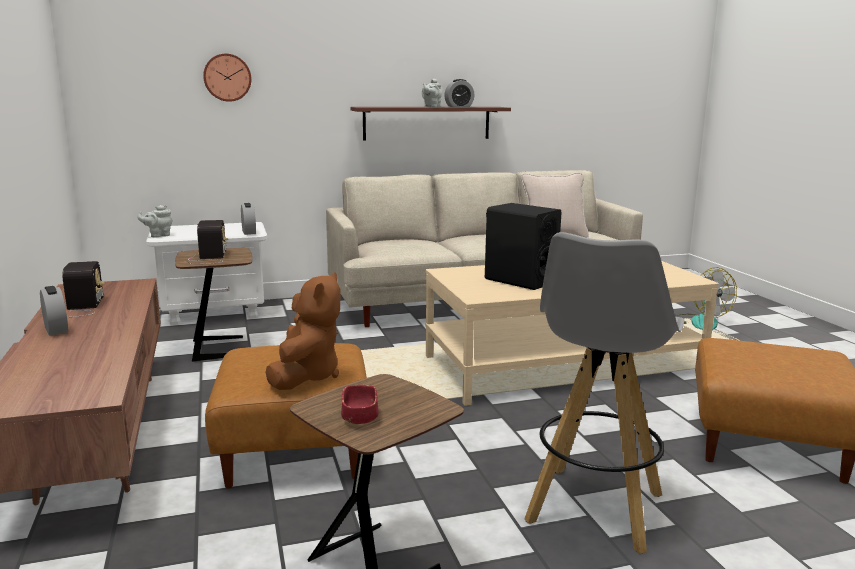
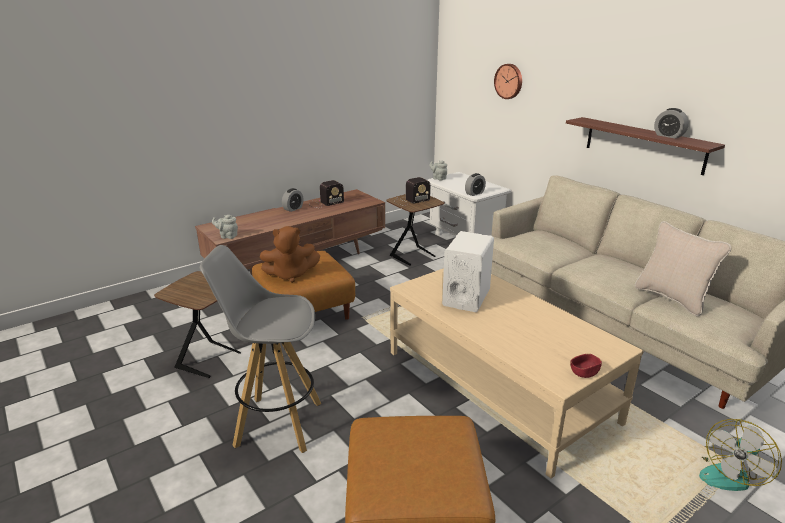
camera: 70 degrees right, 10 degrees up
red bowl [341,385,379,424] -> red bowl moved to [570,354,602,378]
grey teapot [422,79,442,107] -> grey teapot moved to [212,215,238,239]
black speaker [485,203,562,290] -> white speaker [442,231,494,312]

